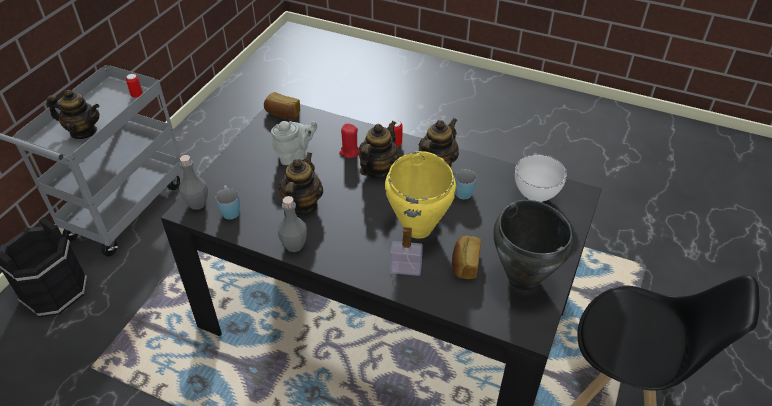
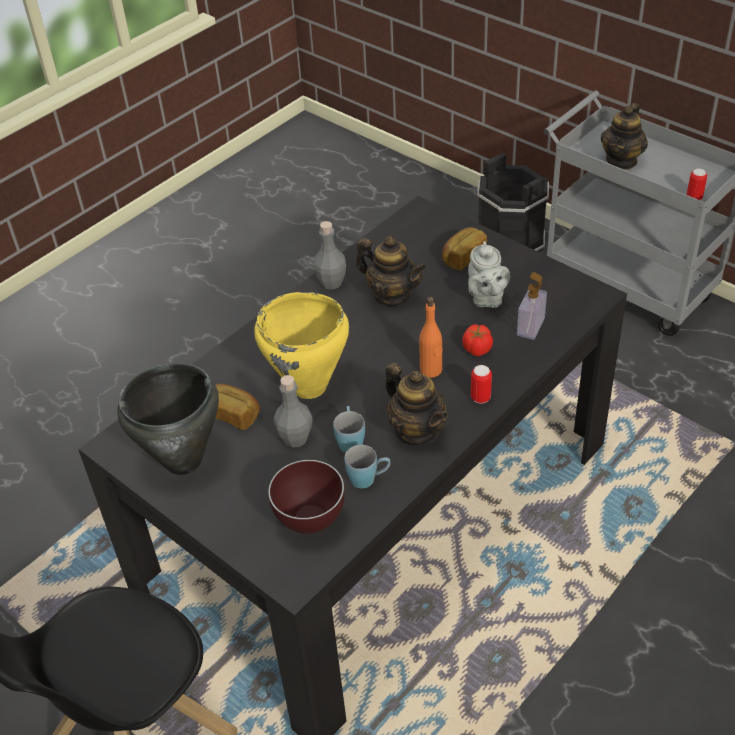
camera: 110 degrees right, 0 degrees up
grey bottle [179,155,208,210] -> grey bottle moved to [274,375,313,448]
blue mug [216,185,240,219] -> blue mug moved to [345,445,390,489]
bread [264,92,300,120] -> bread moved to [442,227,487,270]
red candle [339,123,359,158] -> tomato [462,324,493,356]
teapot [359,121,399,178] -> orange bottle [419,297,443,378]
soap dispenser [390,227,423,276] -> soap dispenser moved to [517,272,547,340]
white bowl [515,154,567,202] -> brown bowl [268,460,345,534]

